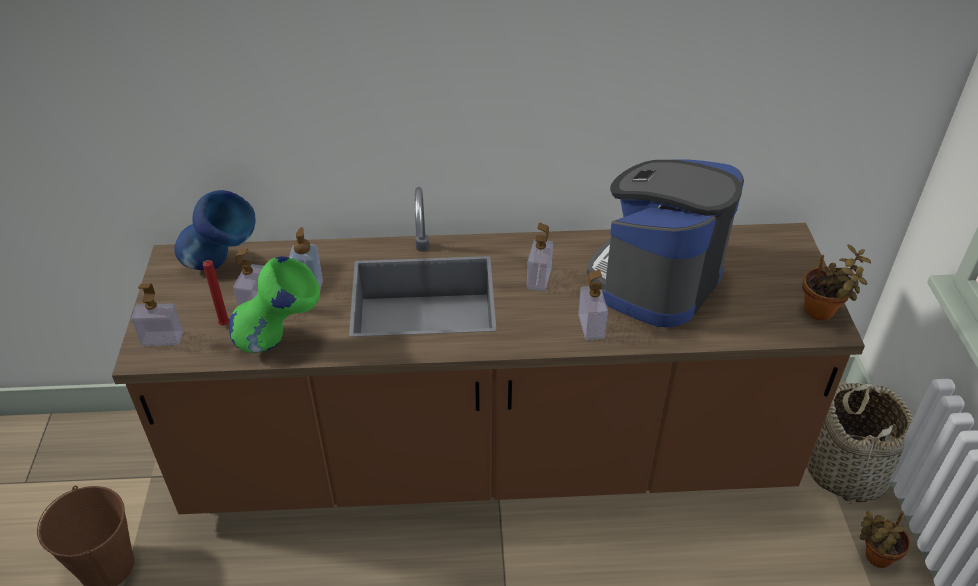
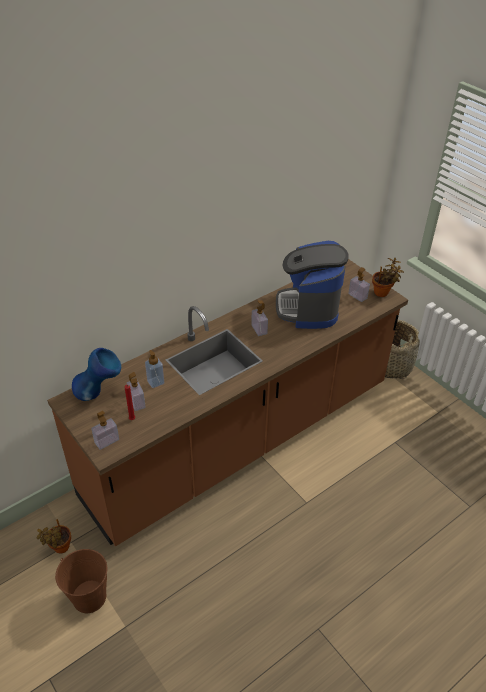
camera: 35 degrees left, 0 degrees up
green vase [229,256,320,353] -> none
soap dispenser [578,270,608,340] -> soap dispenser moved to [348,267,370,302]
potted plant [860,511,910,568] -> potted plant moved to [37,519,71,554]

